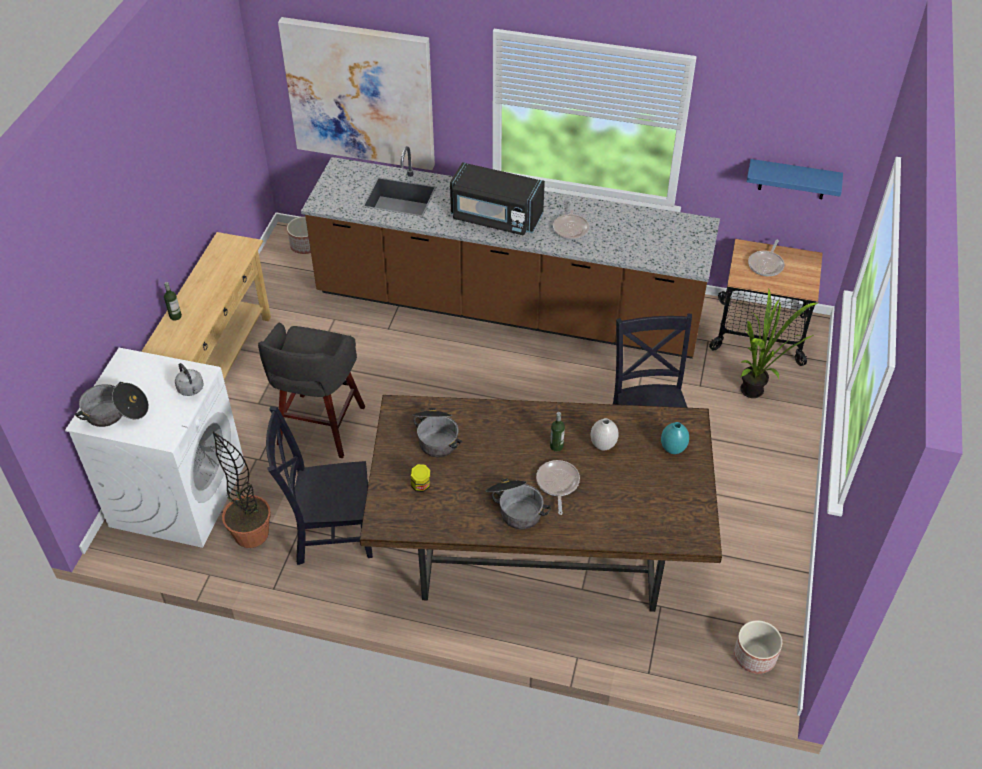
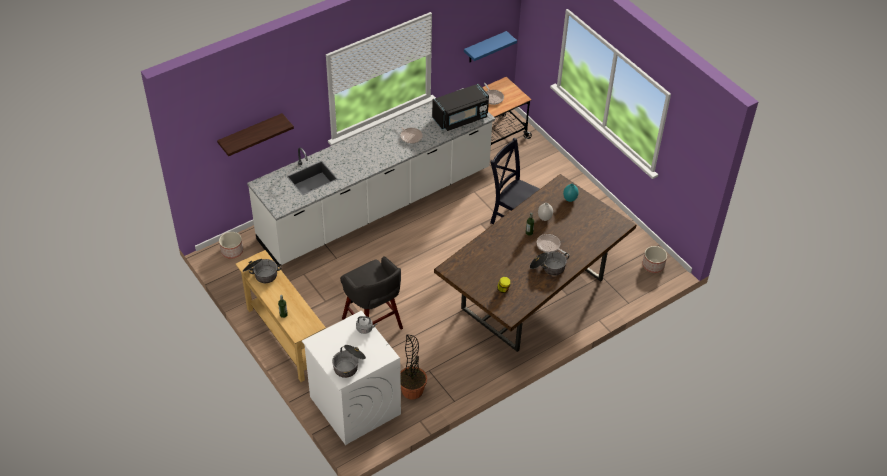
camera: 50 degrees left, 0 degrees up
black chair [266,406,373,565] -> none
picture [278,17,435,170] -> shelf [217,113,294,156]
brown counter [301,146,720,359] -> white counter [247,88,495,265]
cooking pot [413,407,462,457] -> cooking pot moved to [243,259,282,283]
black microwave [450,162,545,236] -> black microwave moved to [432,83,489,131]
potted plant [740,289,820,398] -> none

